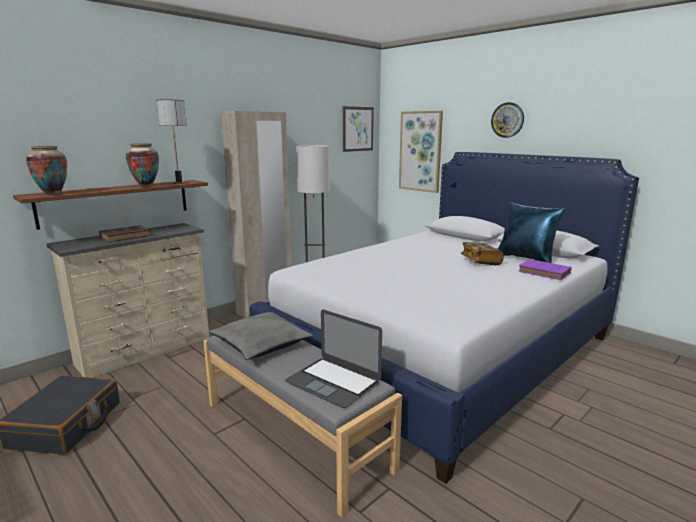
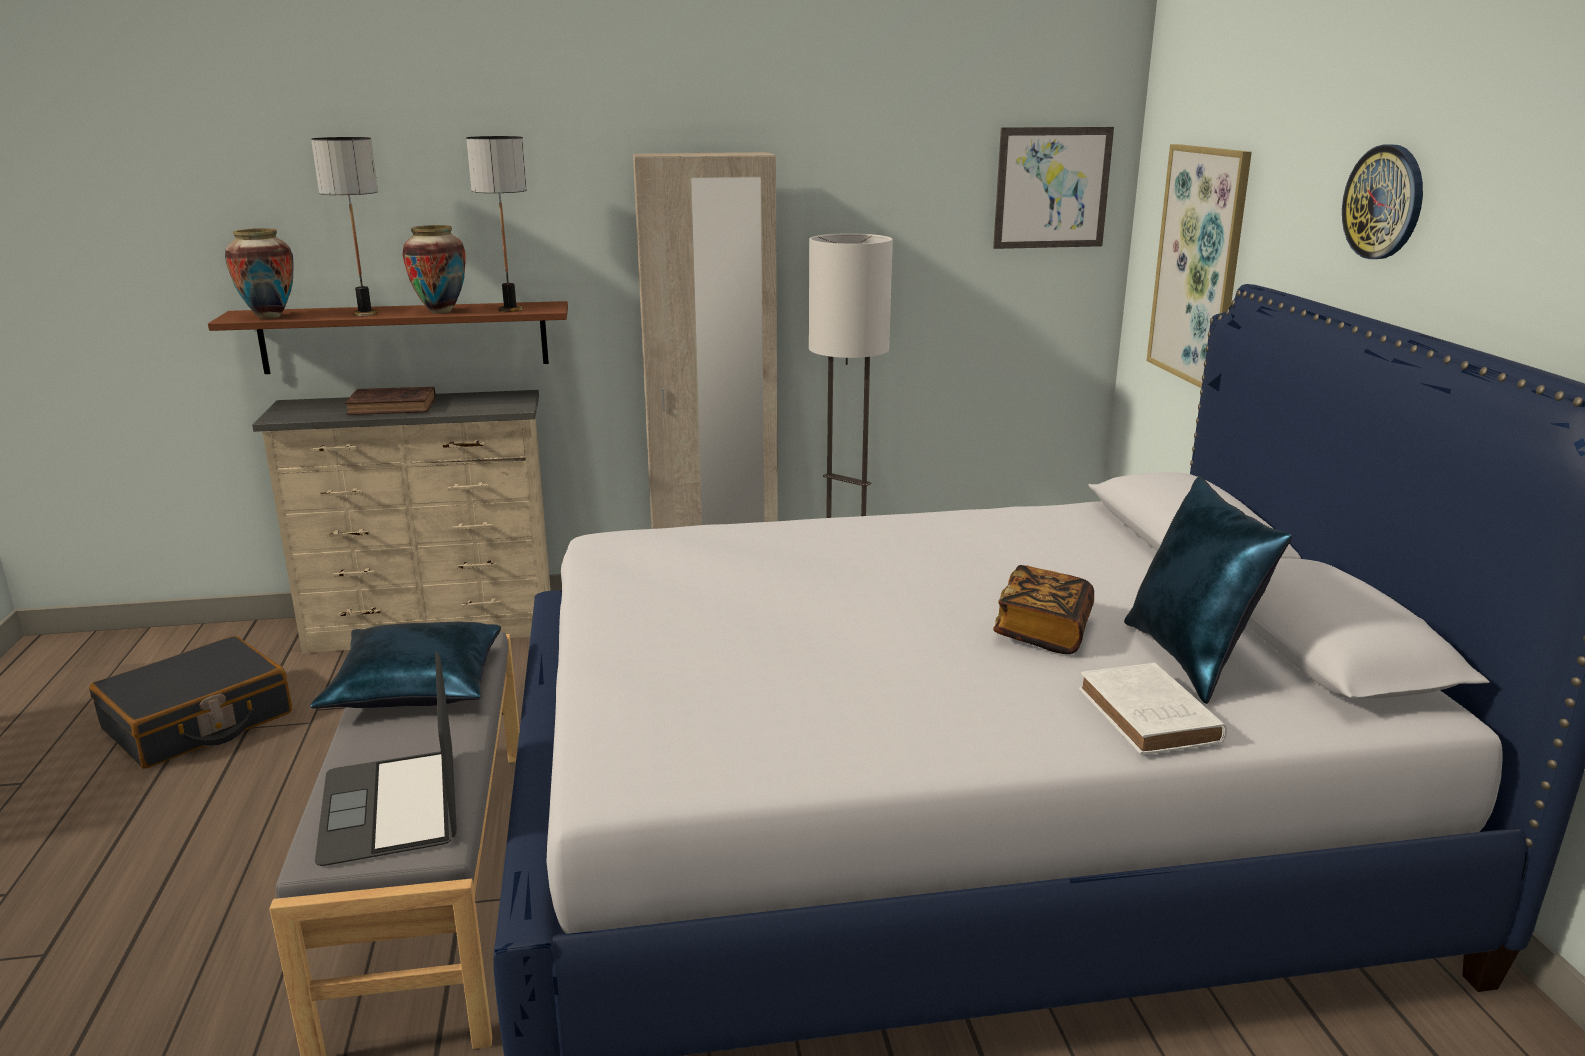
camera: 35 degrees right, 5 degrees up
grey pillow [209,312,313,360] -> blue pillow [310,622,501,708]
purple book [518,259,572,280] -> white book [1079,663,1227,755]
none -> table lamp [311,137,379,316]

